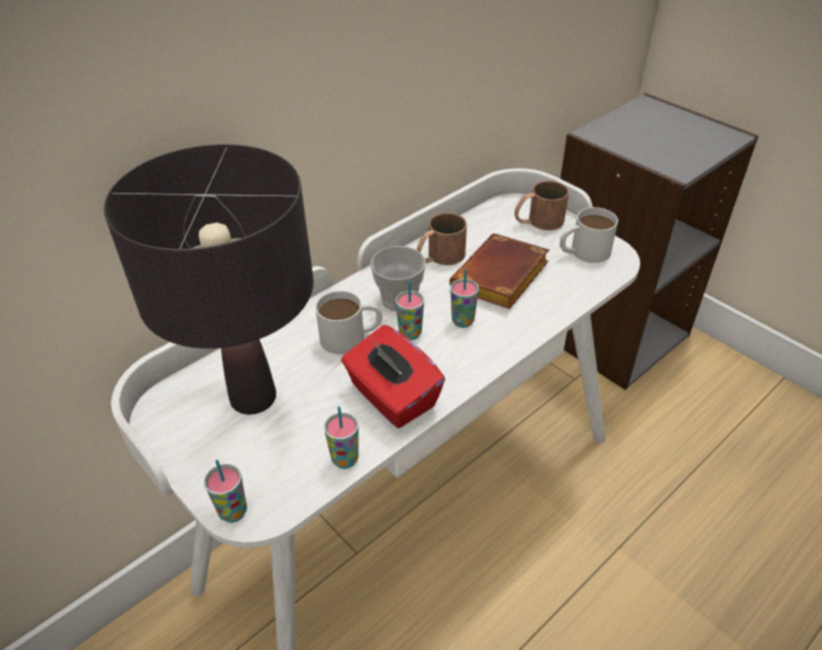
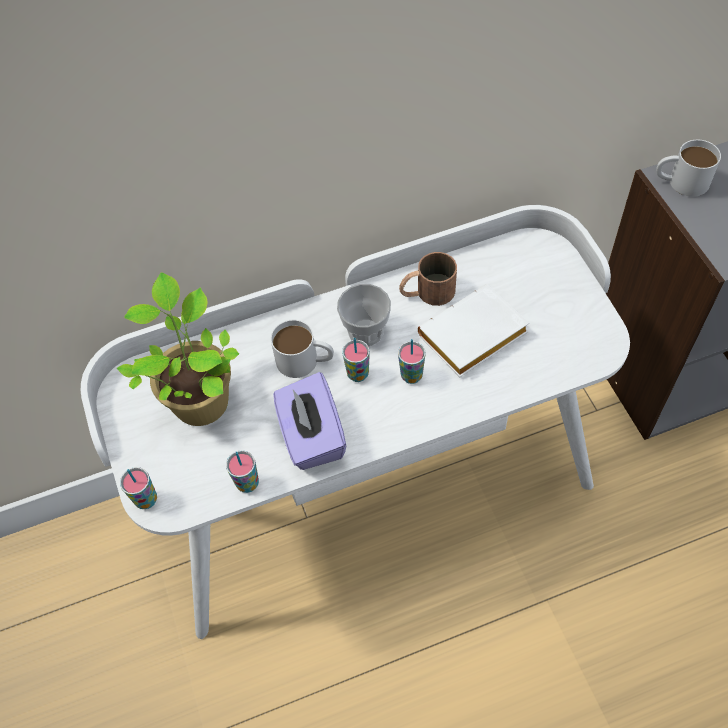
camera: 25 degrees right, 15 degrees up
black table lamp [104,144,314,415] -> potted plant [117,272,239,426]
red tissue box [341,325,445,428] -> purple tissue box [273,372,346,470]
brown book [449,233,549,309] -> white book [418,284,530,377]
brown mug [514,181,569,230] -> none
white mug [560,207,618,263] -> white mug moved to [656,140,721,197]

